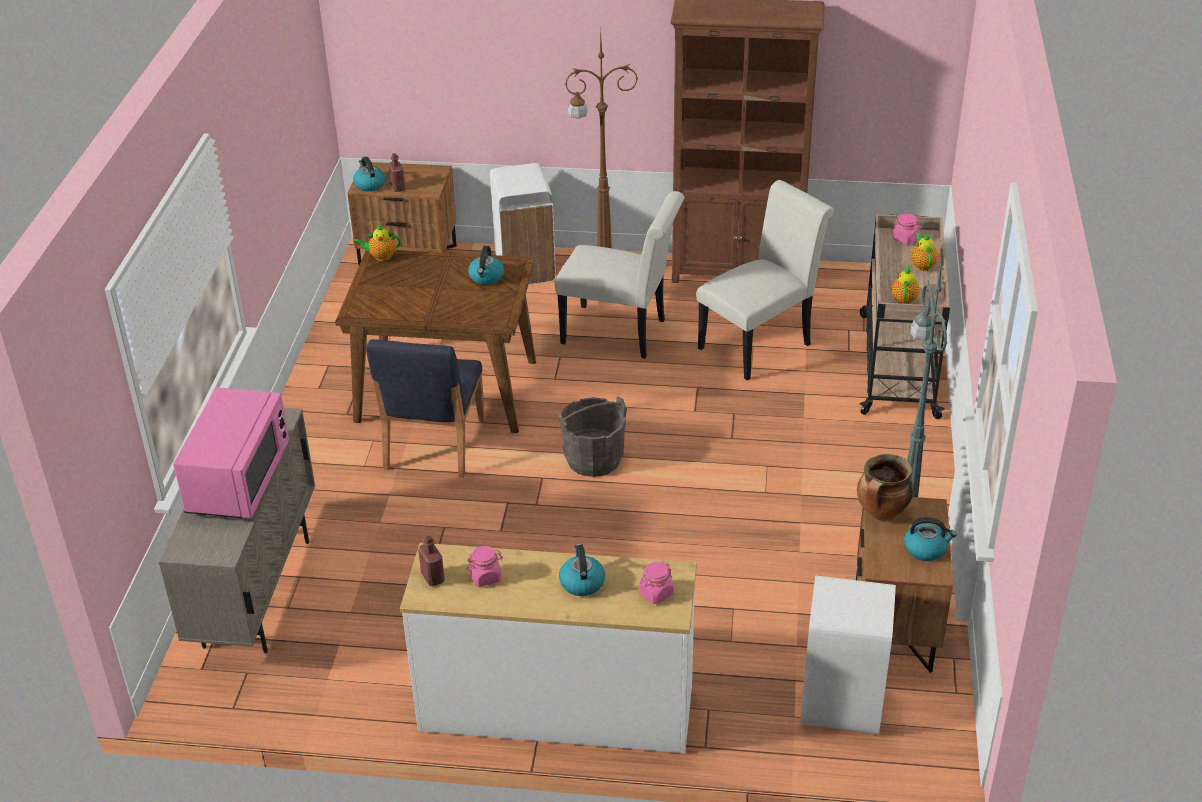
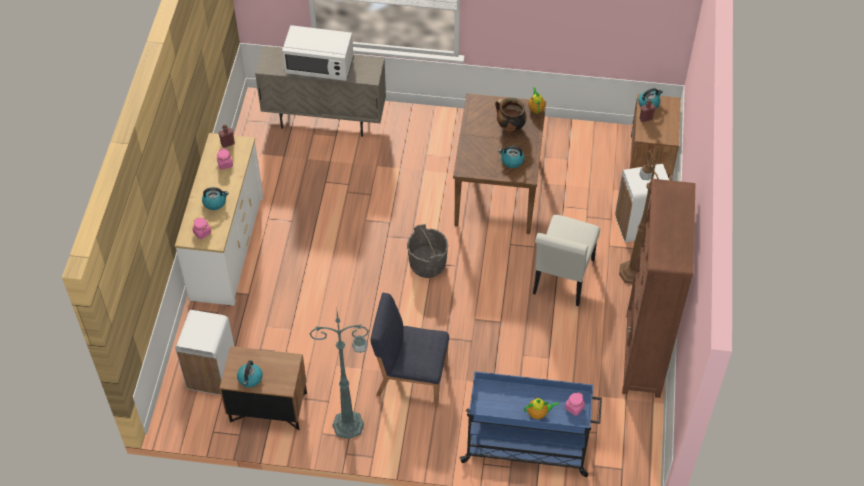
camera: 90 degrees right, 15 degrees up
pink microwave [173,387,289,518] -> white microwave [282,25,354,81]
blue chair [366,339,485,478] -> blue chair moved to [370,293,449,406]
white chair [696,180,834,381] -> none
cooking pot [857,454,913,521] -> cooking pot moved to [495,98,527,133]
beige cart [860,214,950,419] -> blue cart [459,371,602,477]
teapot [892,265,920,304] -> none

